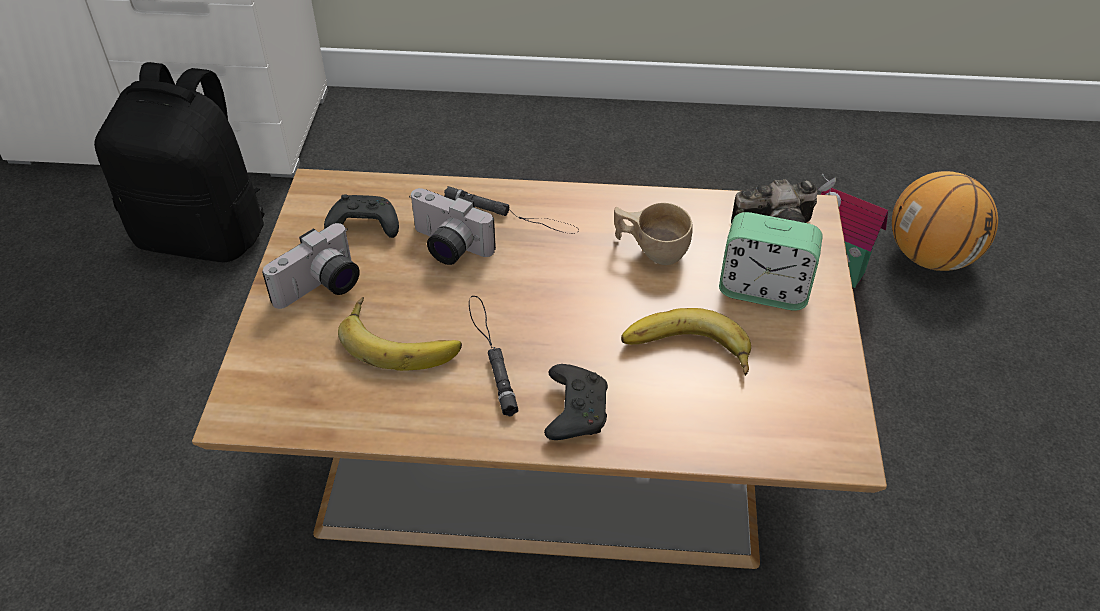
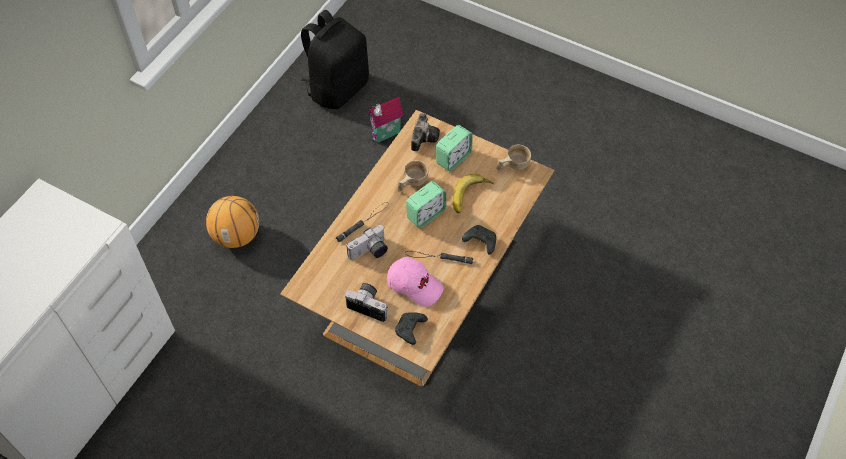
camera: 65 degrees left, 10 degrees up
black backpack [94,62,264,262] -> black backpack moved to [301,10,369,109]
camera [262,223,360,309] -> camera turned 45 degrees counterclockwise [345,283,388,322]
black game controller [324,194,399,238] -> black game controller moved to [395,312,428,345]
banana [338,297,462,371] -> pink cap [387,257,443,307]
basketball [892,171,998,271] -> basketball moved to [206,196,259,248]
none -> alarm clock [406,181,446,228]
none -> beige cup [496,145,531,171]

